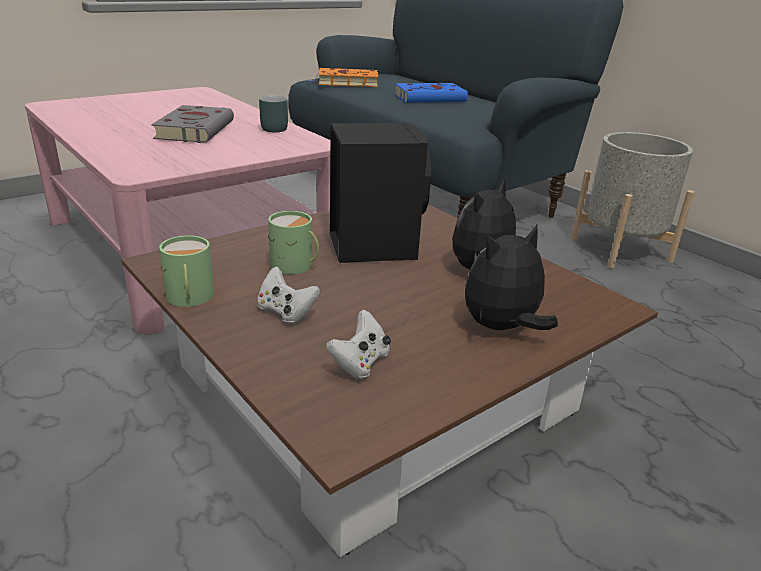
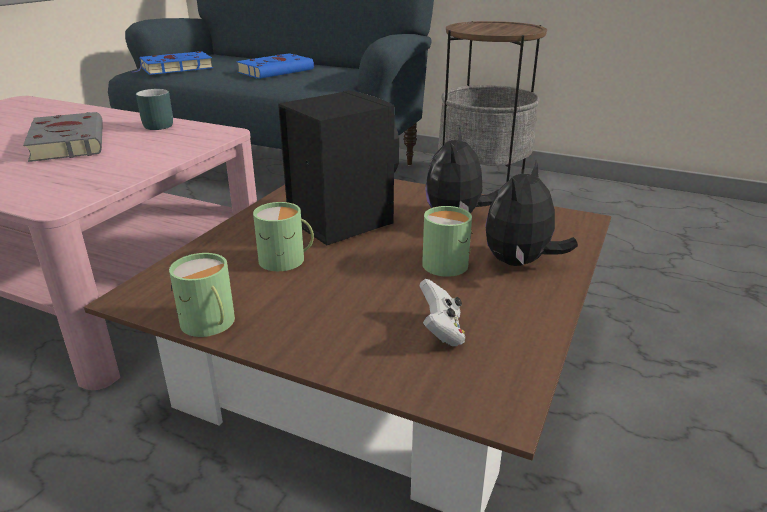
camera: 25 degrees left, 0 degrees up
white game controller [257,266,321,324] -> none
orange book [309,68,378,87] -> blue book [132,51,213,75]
grey planter [571,132,694,269] -> side table [438,21,547,182]
none -> green mug [422,206,472,277]

